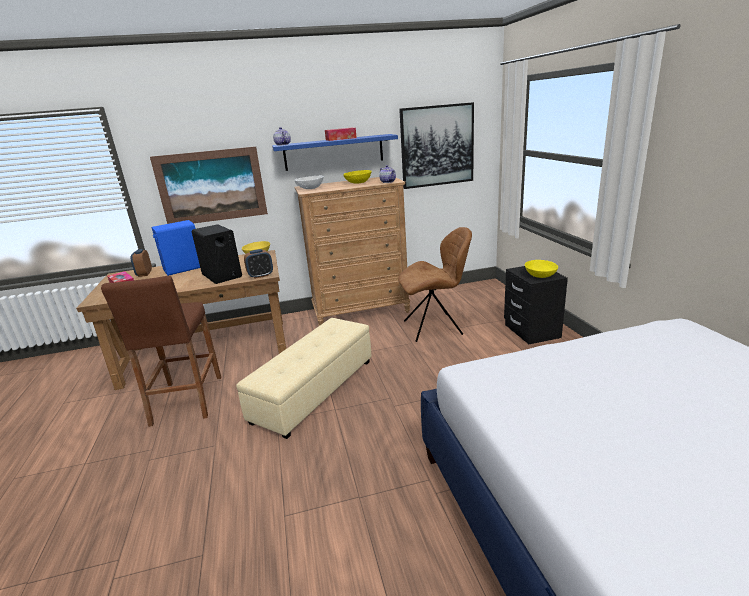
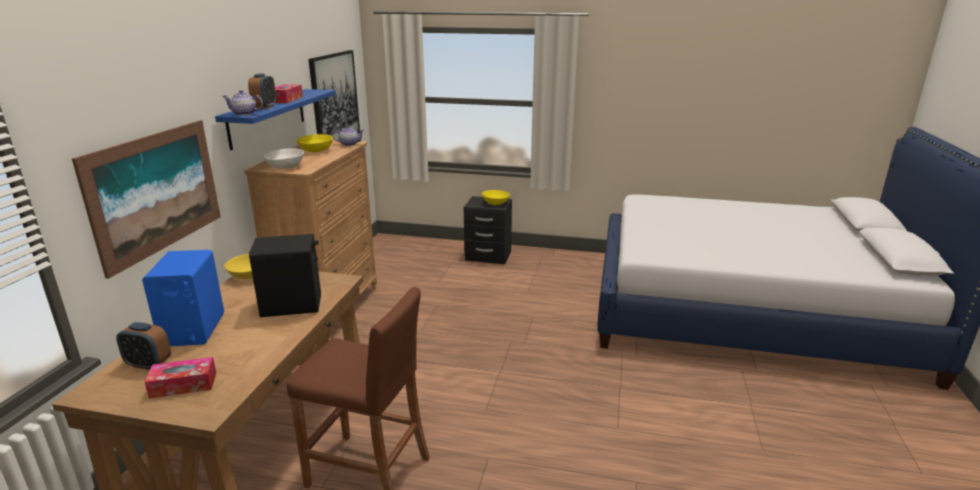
camera: 65 degrees left, 0 degrees up
beige ottoman [236,318,371,439] -> none
alarm clock [244,249,273,279] -> alarm clock moved to [248,73,276,109]
brown chair [398,227,472,342] -> none

